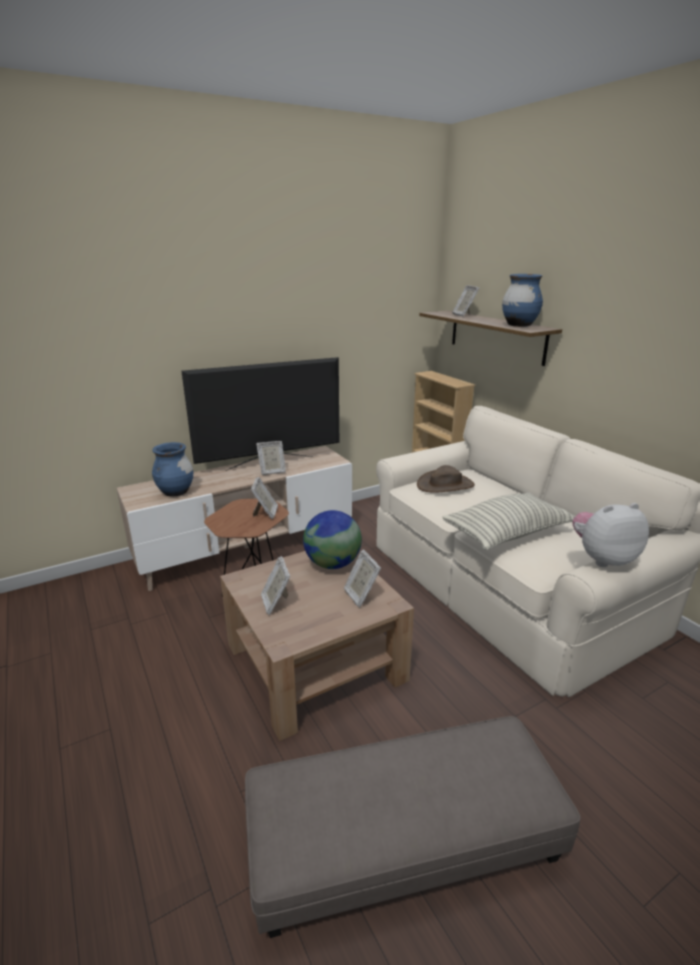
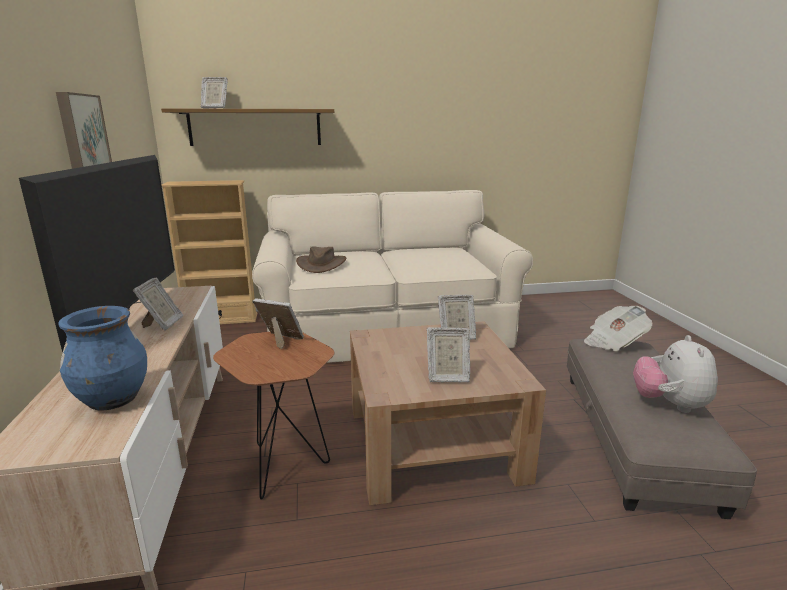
camera: 70 degrees left, 5 degrees down
globe [303,510,362,569] -> none
pillow [442,492,575,550] -> none
blue vase [502,274,543,327] -> none
plush toy [573,503,649,567] -> plush toy moved to [633,335,718,413]
none -> picture [56,92,112,169]
none -> newspaper [584,306,652,351]

